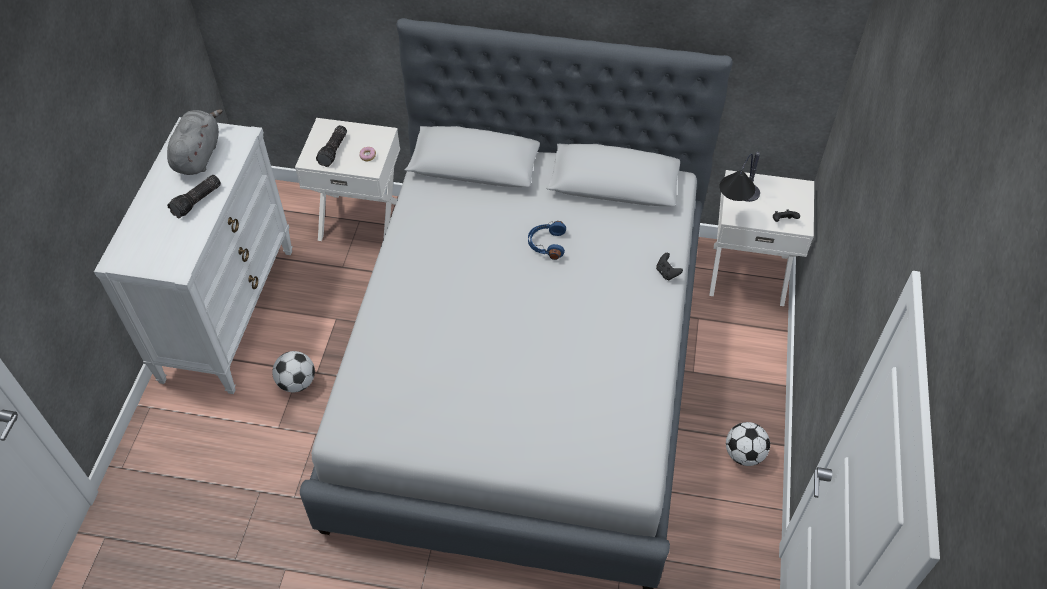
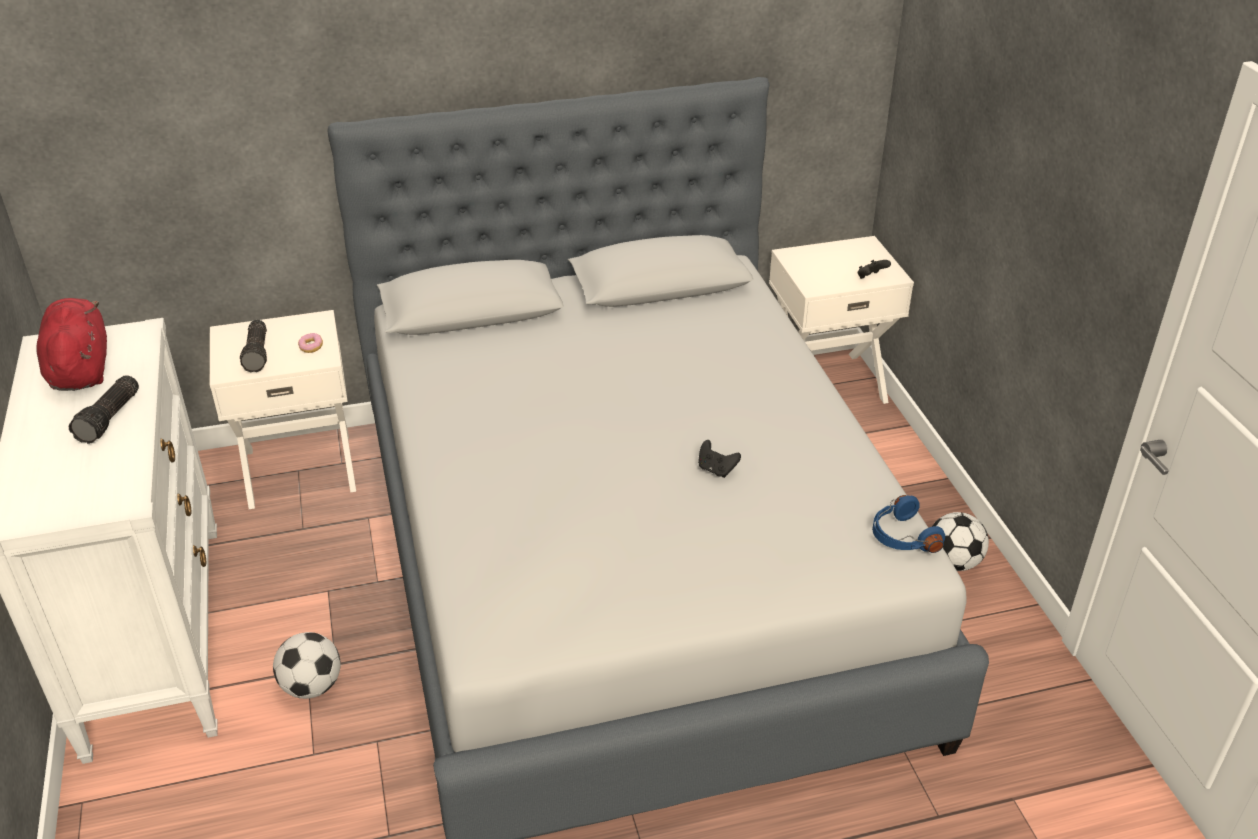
camera: 25 degrees left, 15 degrees down
grey plush toy [167,109,223,175] -> red plush toy [36,298,107,391]
blue headphones [528,221,566,260] -> blue headphones moved to [872,495,945,553]
black game controller [656,253,683,280] -> black game controller moved to [698,440,741,478]
table lamp [719,152,760,202] -> none

